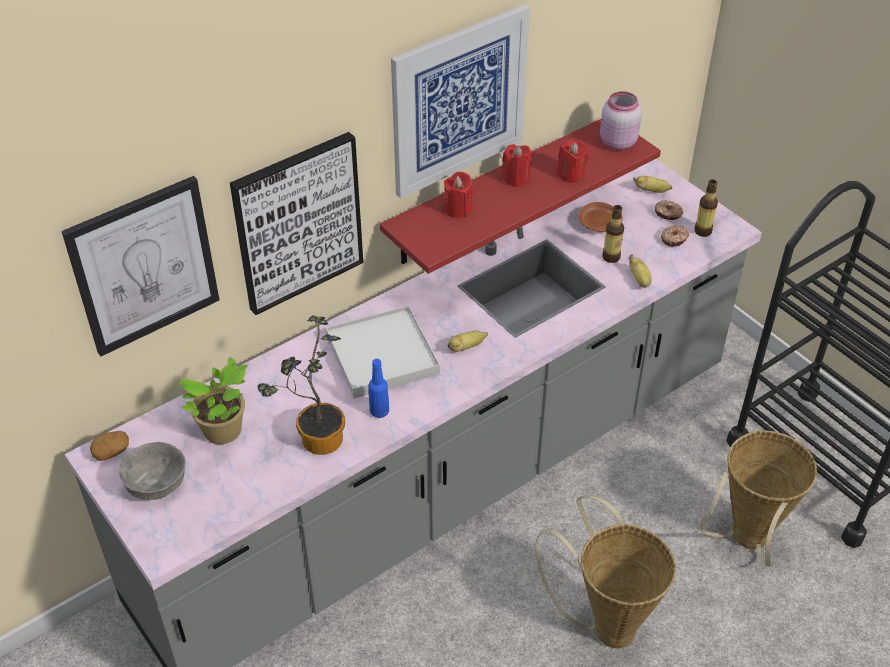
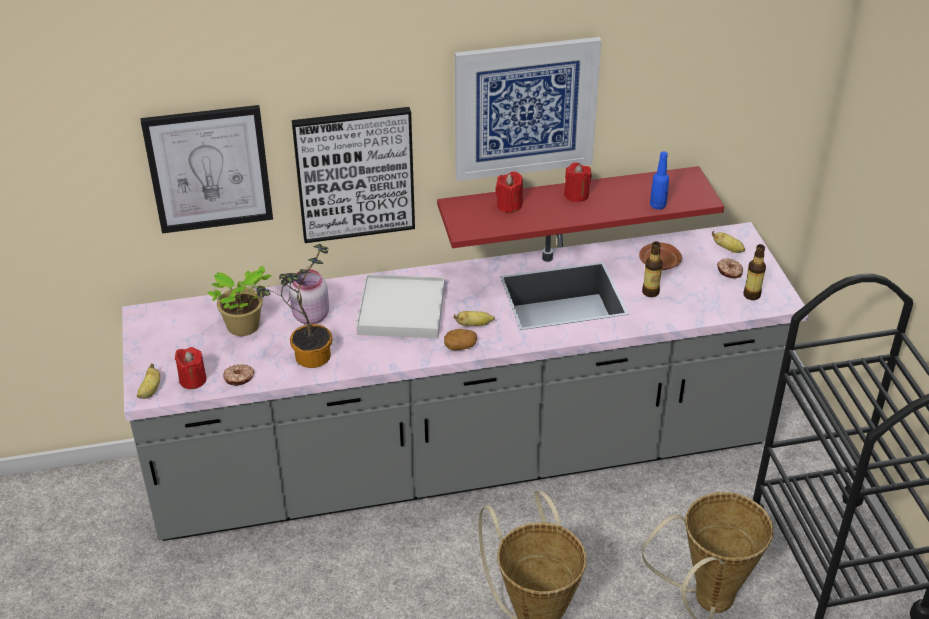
camera: 25 degrees right, 5 degrees down
potato [90,431,129,461] -> potato moved to [444,329,477,350]
grey bowl [119,442,186,500] -> none
blue bottle [368,359,389,418] -> blue bottle moved to [650,151,669,210]
red candle [557,140,589,183] -> red candle moved to [175,347,207,389]
pink jar [600,91,642,150] -> pink jar moved to [289,269,329,324]
banana [629,254,652,288] -> banana moved to [136,363,160,399]
donut [661,225,689,247] -> donut moved to [223,364,254,386]

